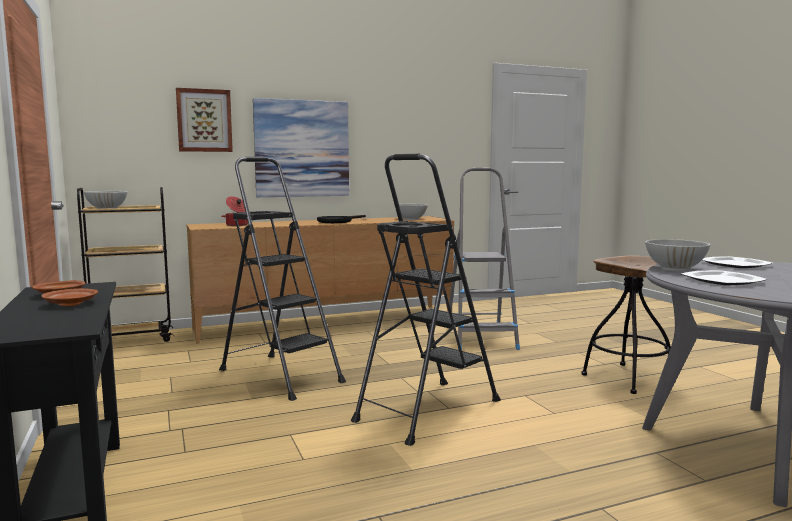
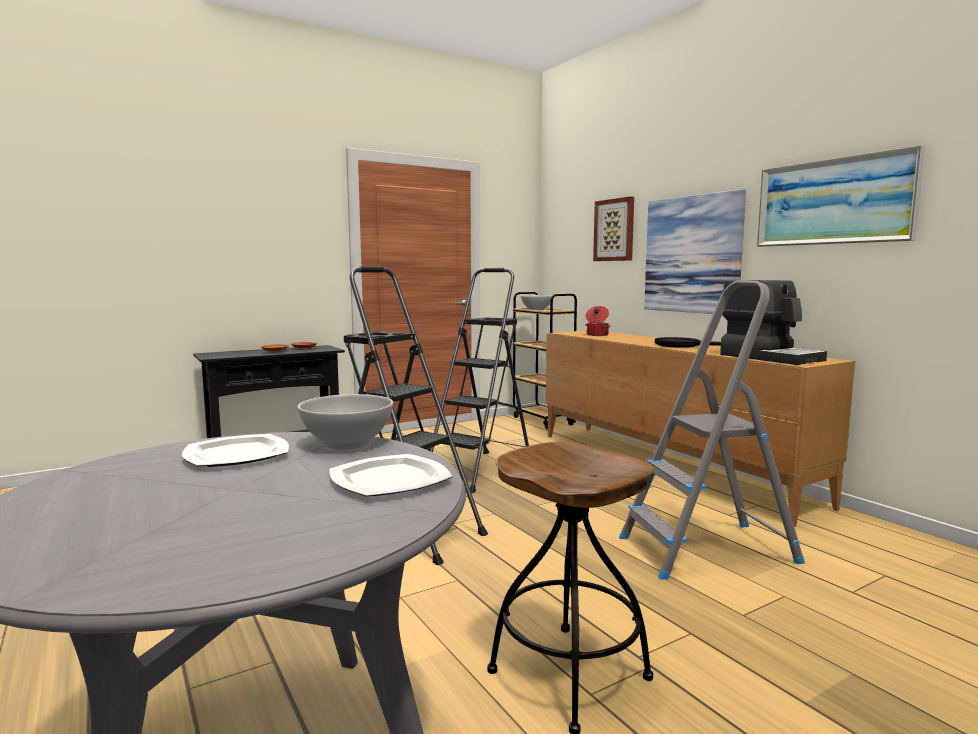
camera: 80 degrees right, 0 degrees up
white bowl [399,204,428,220] -> coffee machine [720,280,827,365]
none -> picture [757,145,925,247]

